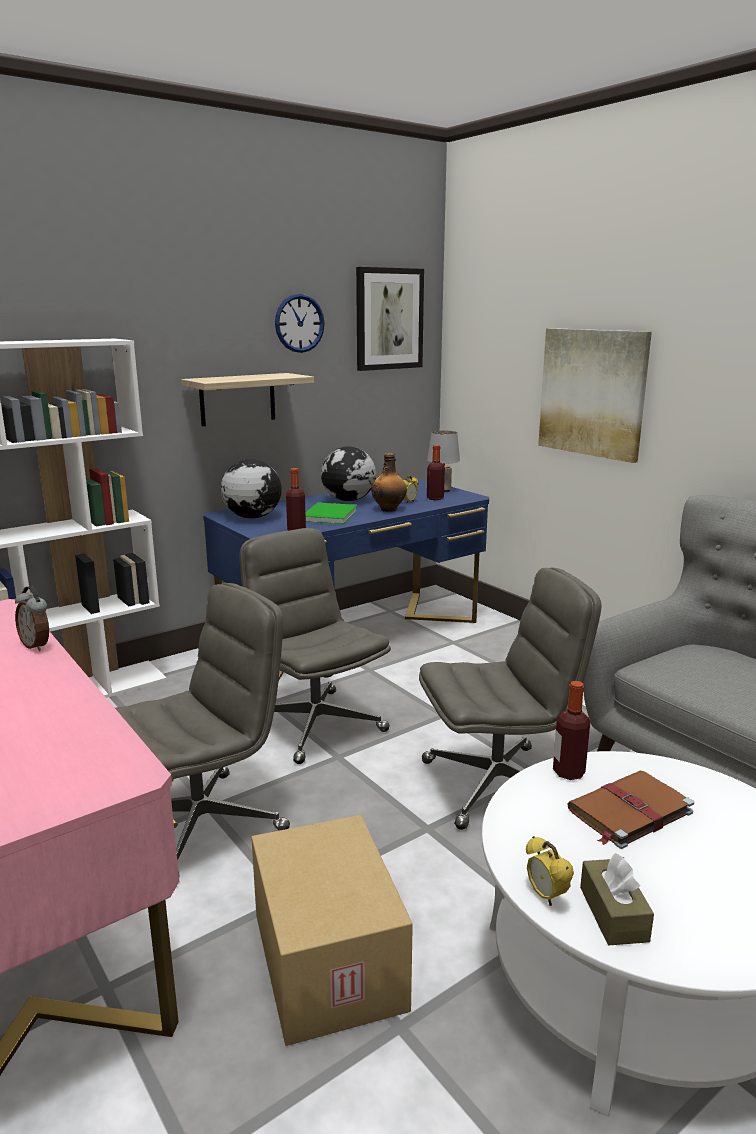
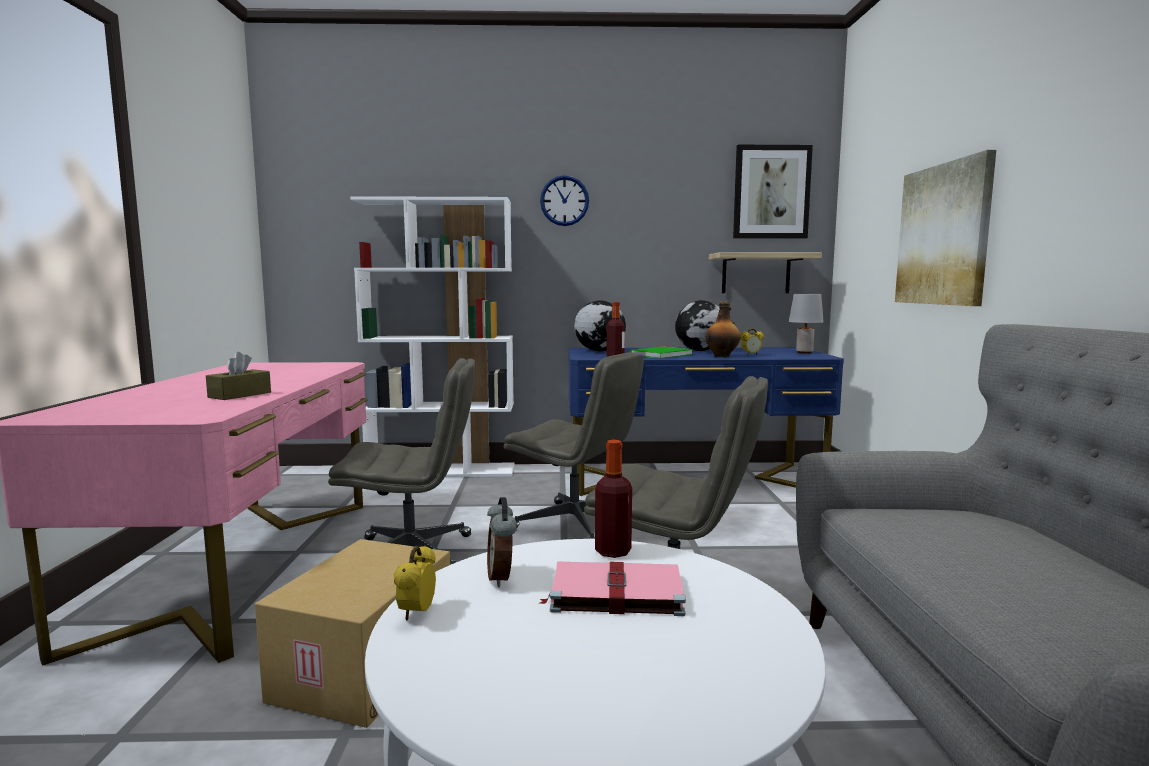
camera: 35 degrees right, 10 degrees down
alarm clock [15,586,49,651] -> alarm clock moved to [487,497,517,587]
shelf [181,373,314,426] -> shelf moved to [709,252,822,293]
grey office chair [239,528,391,764] -> grey office chair turned 120 degrees clockwise [504,352,644,539]
wall clock [275,294,325,353] -> wall clock moved to [540,175,589,226]
bottle [427,445,445,500] -> none
brown book [568,771,694,849] -> pink book [538,561,686,616]
brown tissue box [580,853,654,945] -> brown tissue box moved to [206,352,271,400]

